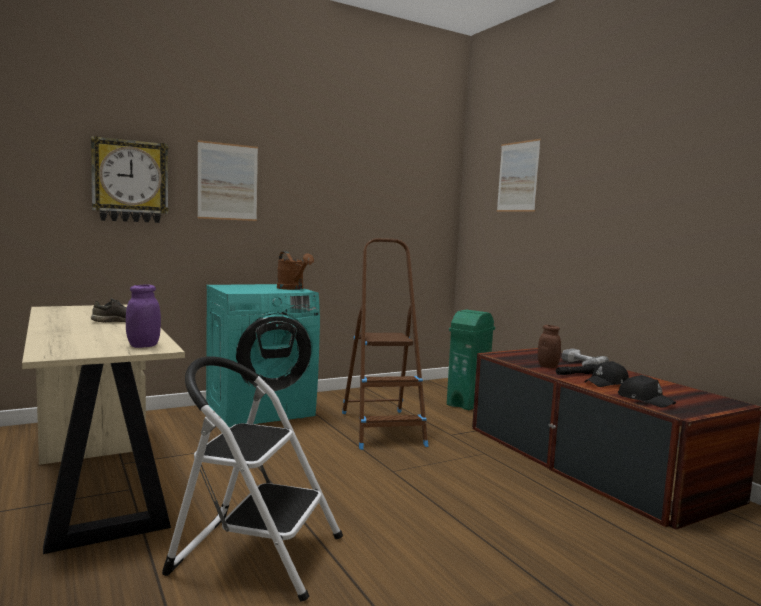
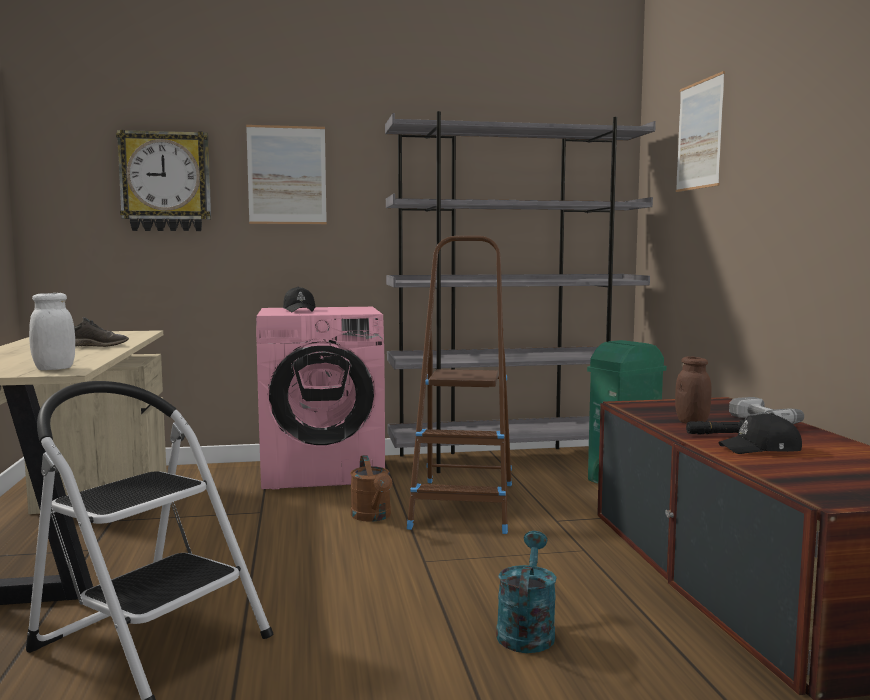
camera: 20 degrees right, 0 degrees up
purple jar [126,285,161,348] -> white jar [29,293,75,370]
turquoise washing machine [206,284,320,427] -> pink washing machine [256,307,385,489]
brown watering can [277,251,314,290] -> brown watering can moved to [350,455,392,522]
black cap [618,375,676,408] -> black cap moved to [283,287,316,312]
none -> grey bookcase [385,111,656,473]
none -> turquoise watering can [496,531,557,653]

